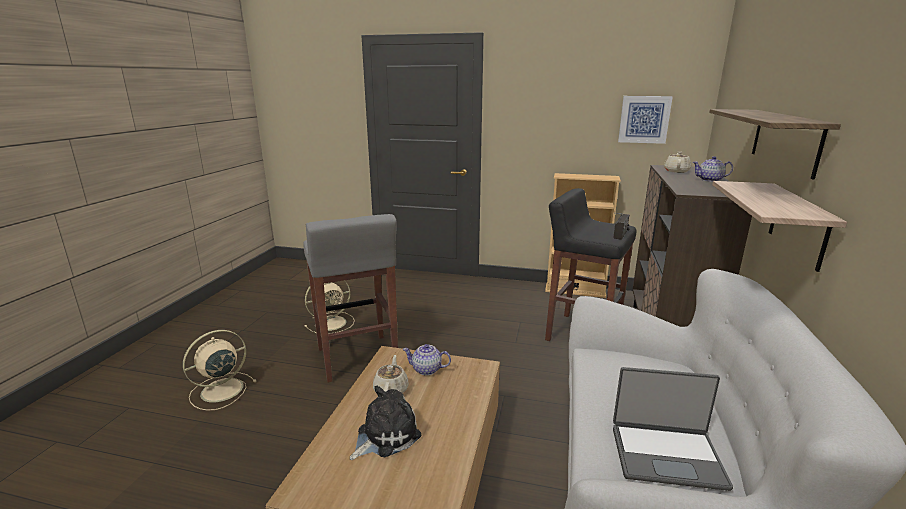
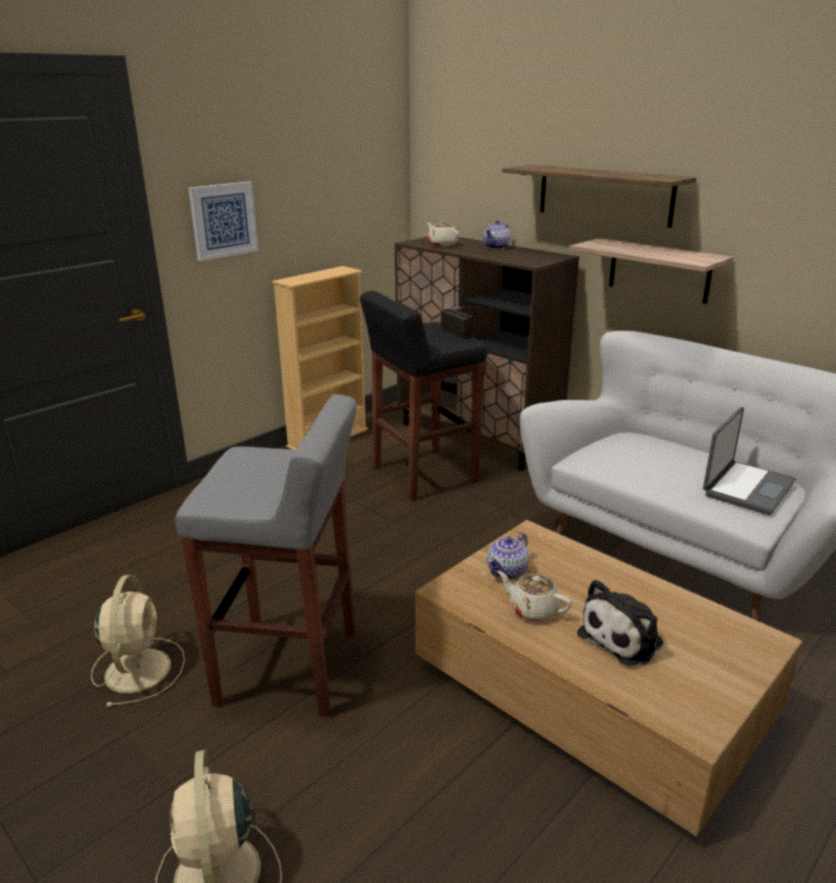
camera: 60 degrees left, 5 degrees up
plush toy [350,386,421,460] -> plush toy turned 120 degrees counterclockwise [577,579,663,666]
picture [618,96,673,144] -> picture moved to [188,182,258,261]

